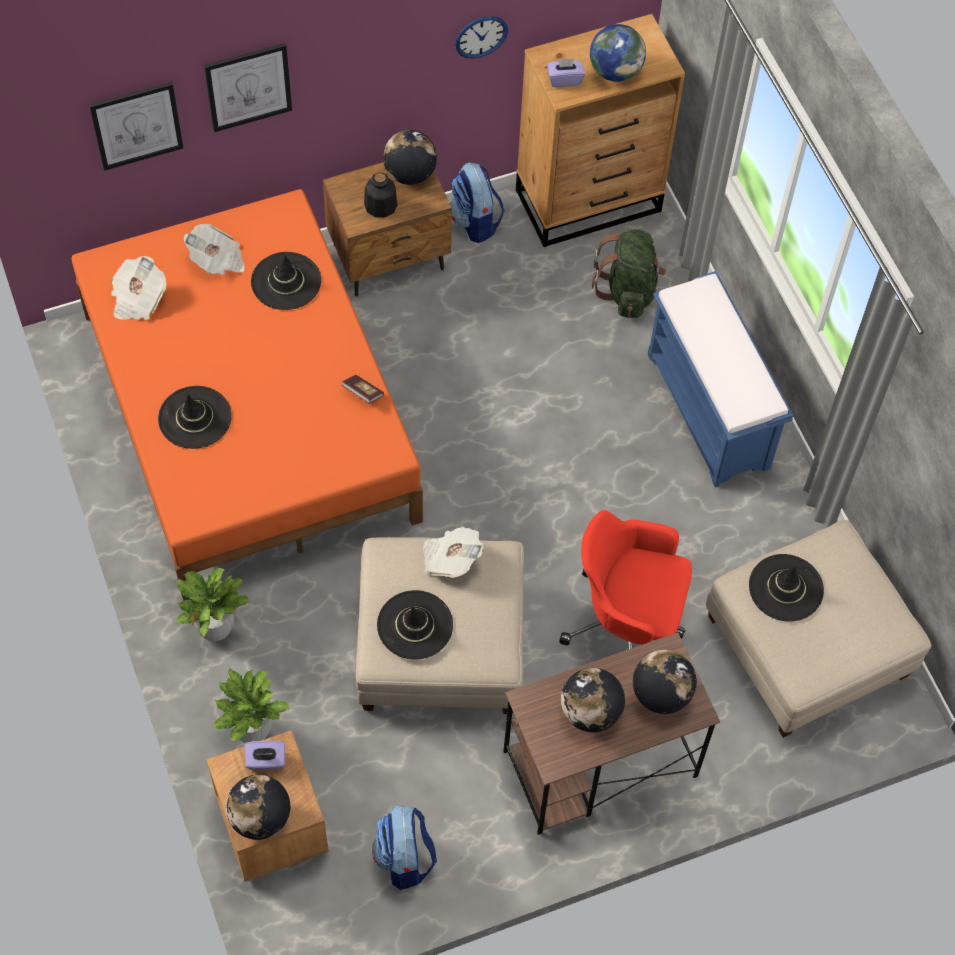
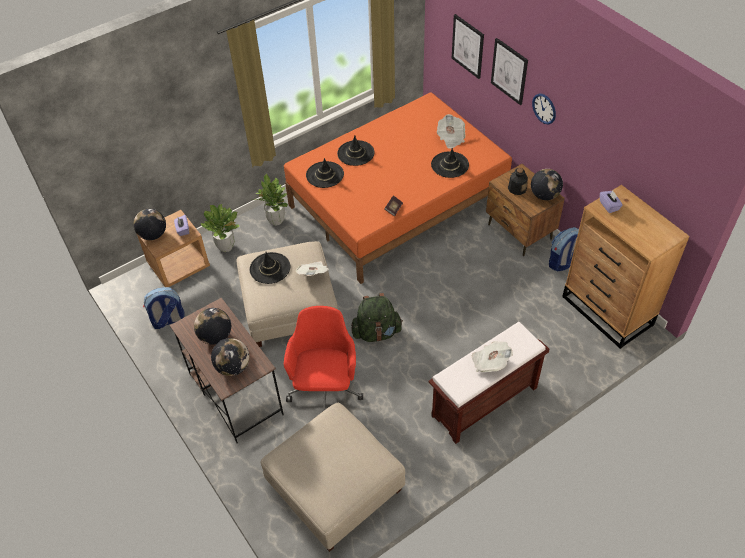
camera: 80 degrees right, 10 degrees down
newspaper [111,256,167,320] -> newspaper moved to [471,341,513,372]
wall clock [455,16,508,59] -> wall clock moved to [532,93,556,124]
globe [590,24,646,82] -> none
green backpack [592,229,666,318] -> green backpack moved to [351,293,403,342]
blue bench [648,271,793,487] -> brown bench [428,322,549,444]
black hat [749,554,824,621] -> black hat moved to [306,158,344,188]

